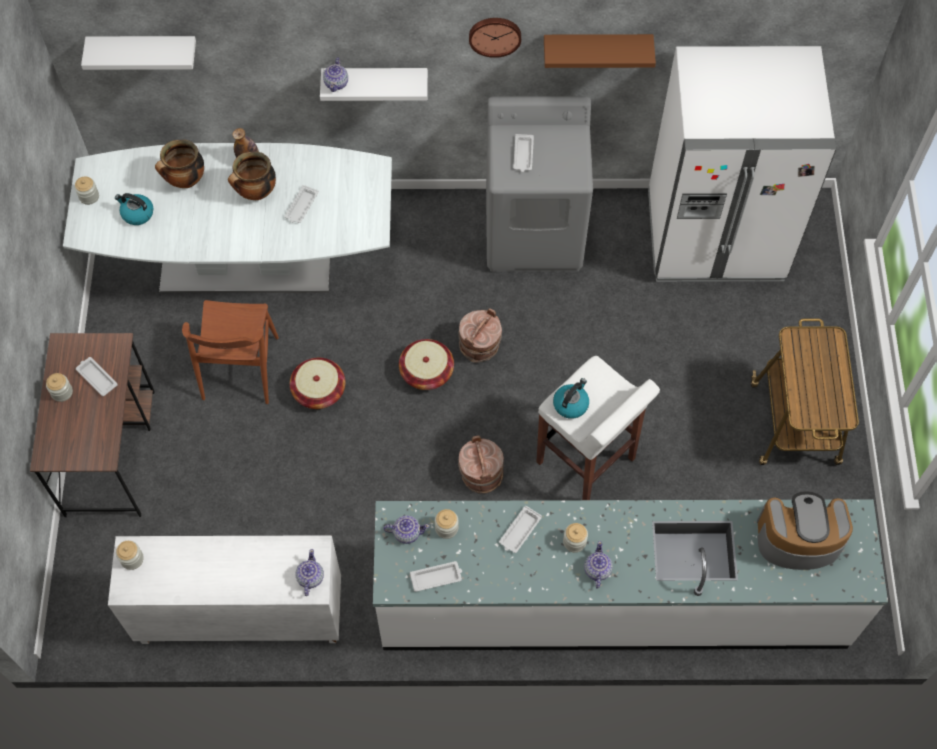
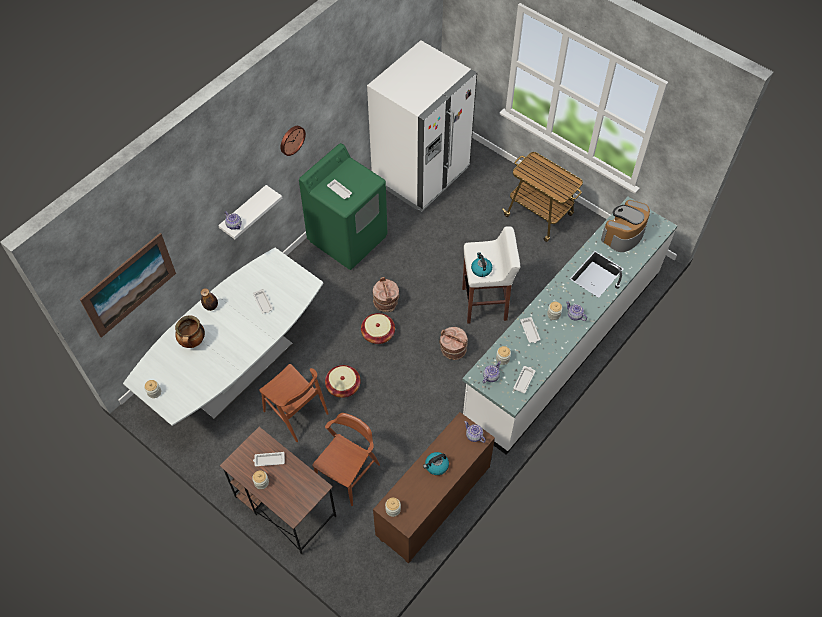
camera: 50 degrees left, 5 degrees down
white shelf [81,36,196,70] -> picture [80,233,176,338]
white cabinet [108,535,341,644] -> brown cabinet [373,412,495,564]
kettle [115,193,153,225] -> kettle moved to [423,452,449,475]
cooking pot [228,151,276,200] -> none
grey washing machine [486,96,593,272] -> green washing machine [299,143,388,270]
brown shelf [544,34,656,68] -> none
none -> brown chair [312,413,380,506]

